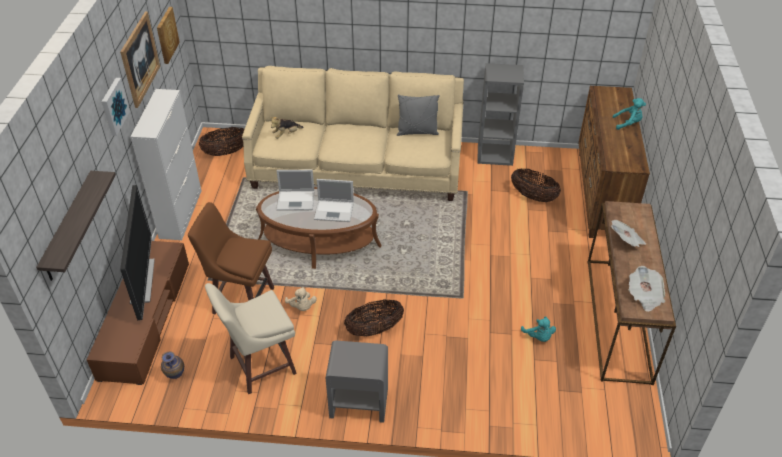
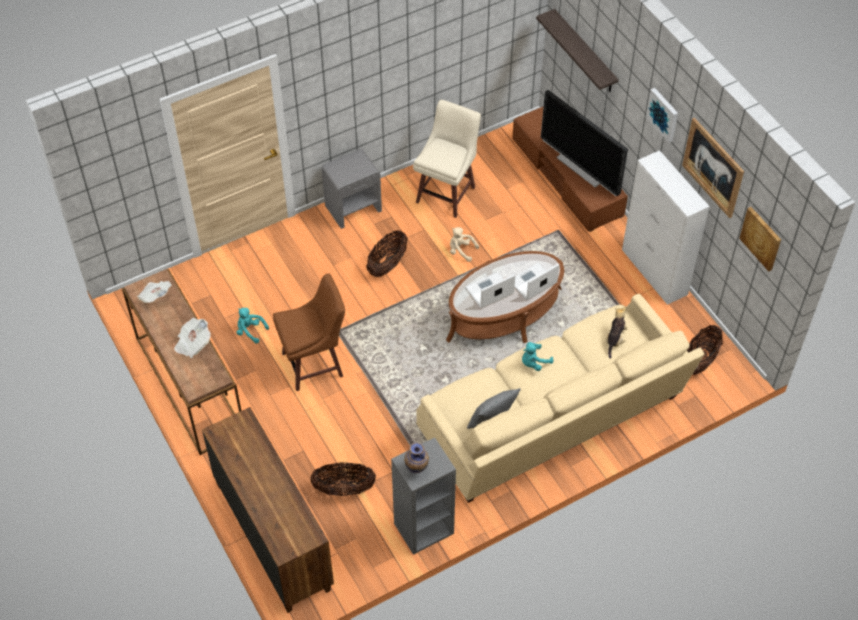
camera: 145 degrees right, 10 degrees up
vase [161,352,184,379] -> vase moved to [404,443,429,473]
brown stool [188,202,274,314] -> brown stool moved to [273,273,345,391]
turquoise plush toy [613,98,646,130] -> turquoise plush toy moved to [522,342,554,371]

